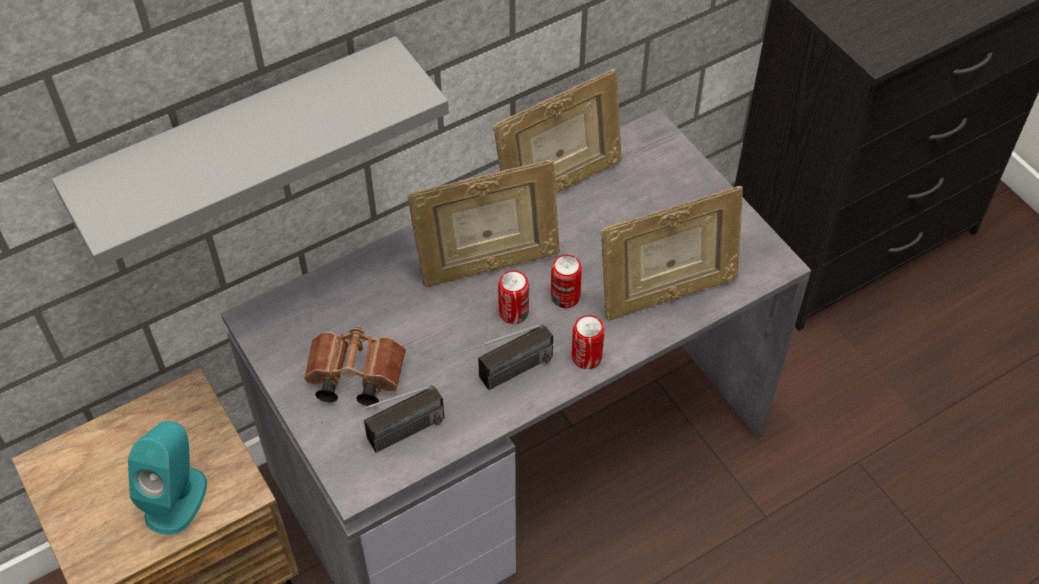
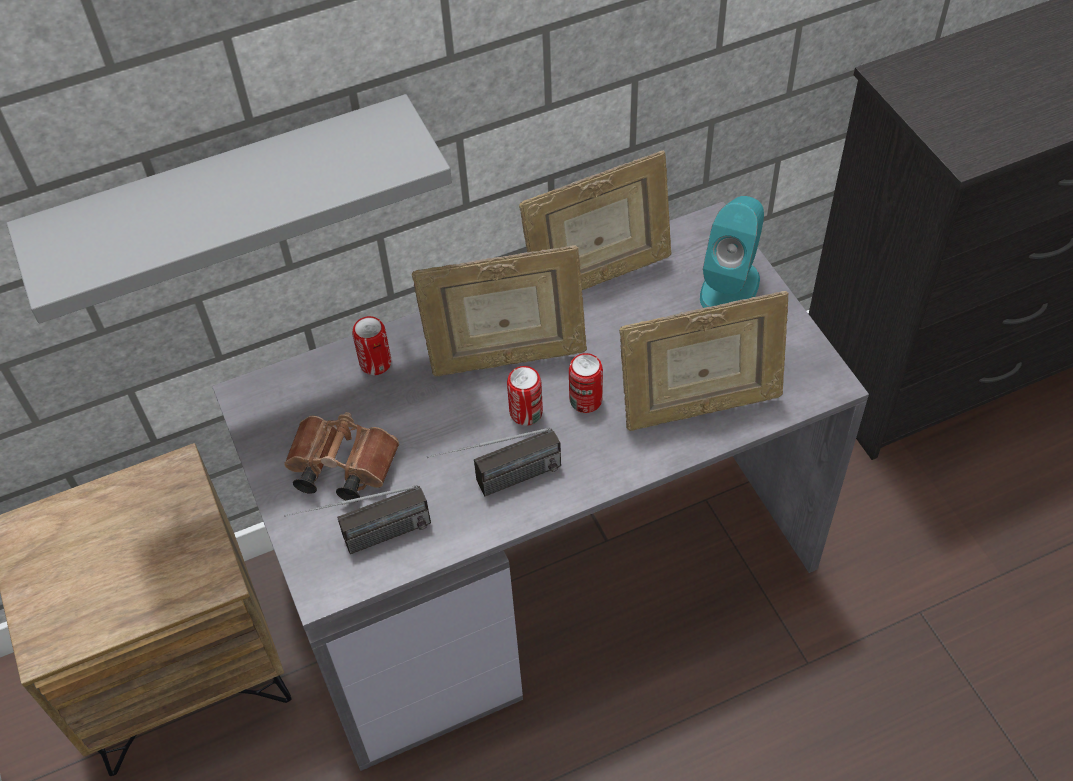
camera: 10 degrees right, 0 degrees up
turquoise speaker [128,421,207,535] -> turquoise speaker moved to [700,196,764,308]
can [572,315,605,369] -> can moved to [352,316,391,375]

